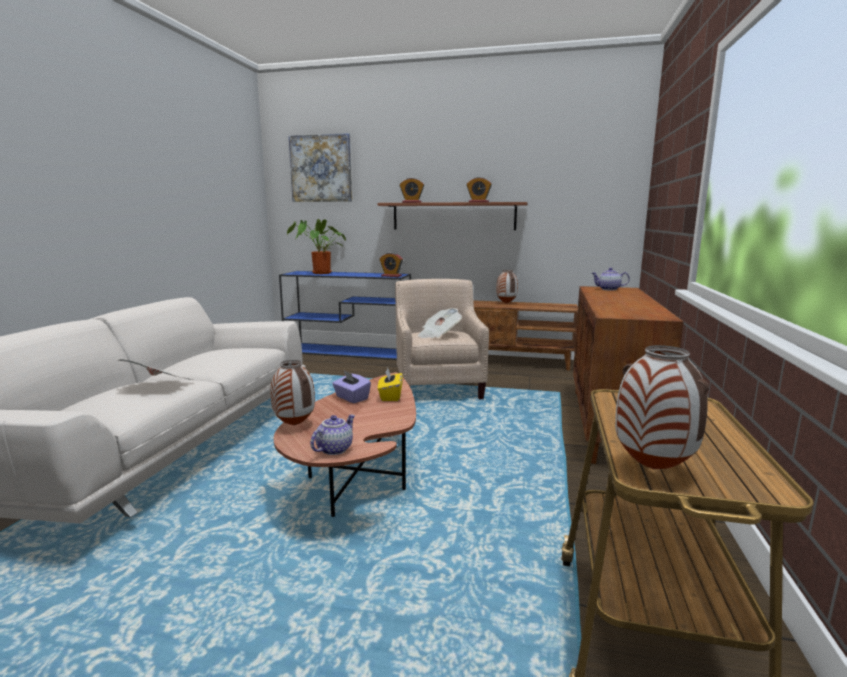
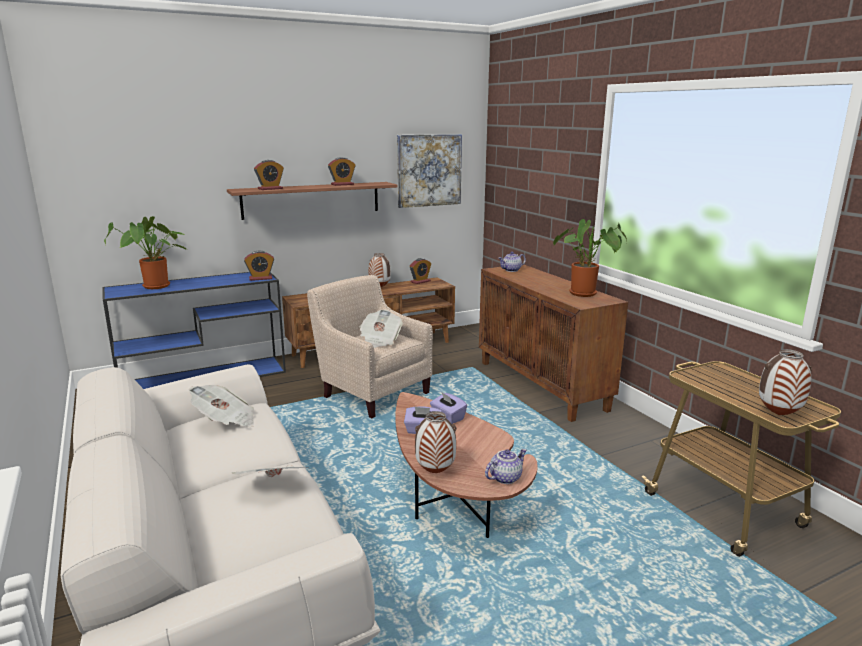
camera: 40 degrees left, 5 degrees up
picture [289,133,352,202] -> picture moved to [397,134,462,208]
teapot [310,415,355,455] -> teapot turned 60 degrees clockwise [485,449,527,484]
yellow tissue box [378,368,403,401] -> purple tissue box [430,393,467,424]
none -> newspaper [189,385,254,427]
none -> alarm clock [410,258,431,284]
none -> potted plant [553,219,627,297]

